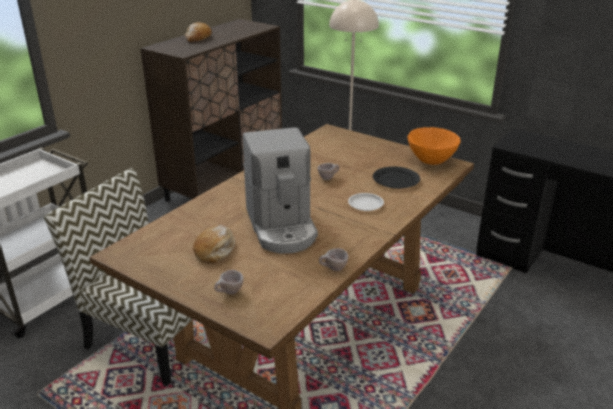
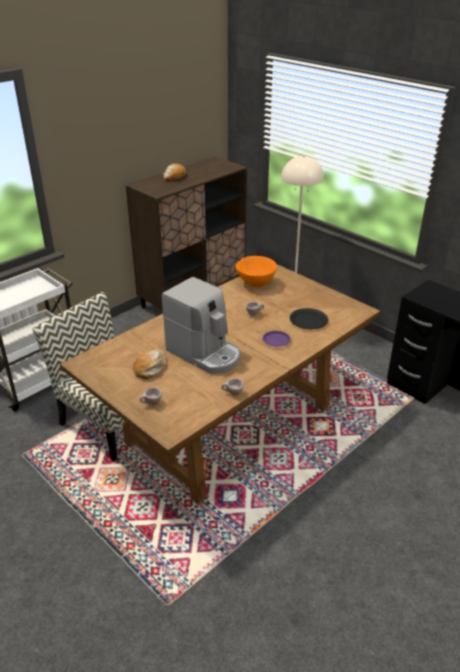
camera: 10 degrees right, 5 degrees up
coffee machine [243,127,318,254] -> coffee machine turned 45 degrees counterclockwise [162,277,240,374]
white plate [348,193,384,211] -> purple plate [262,331,291,347]
orange bowl [408,127,460,165] -> orange bowl moved to [236,256,277,287]

